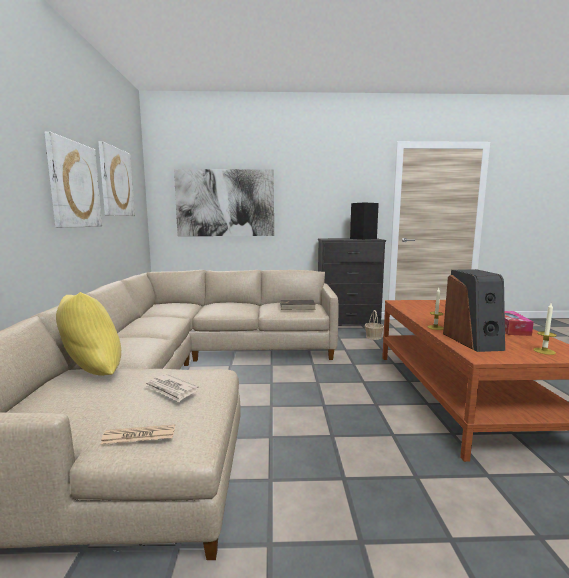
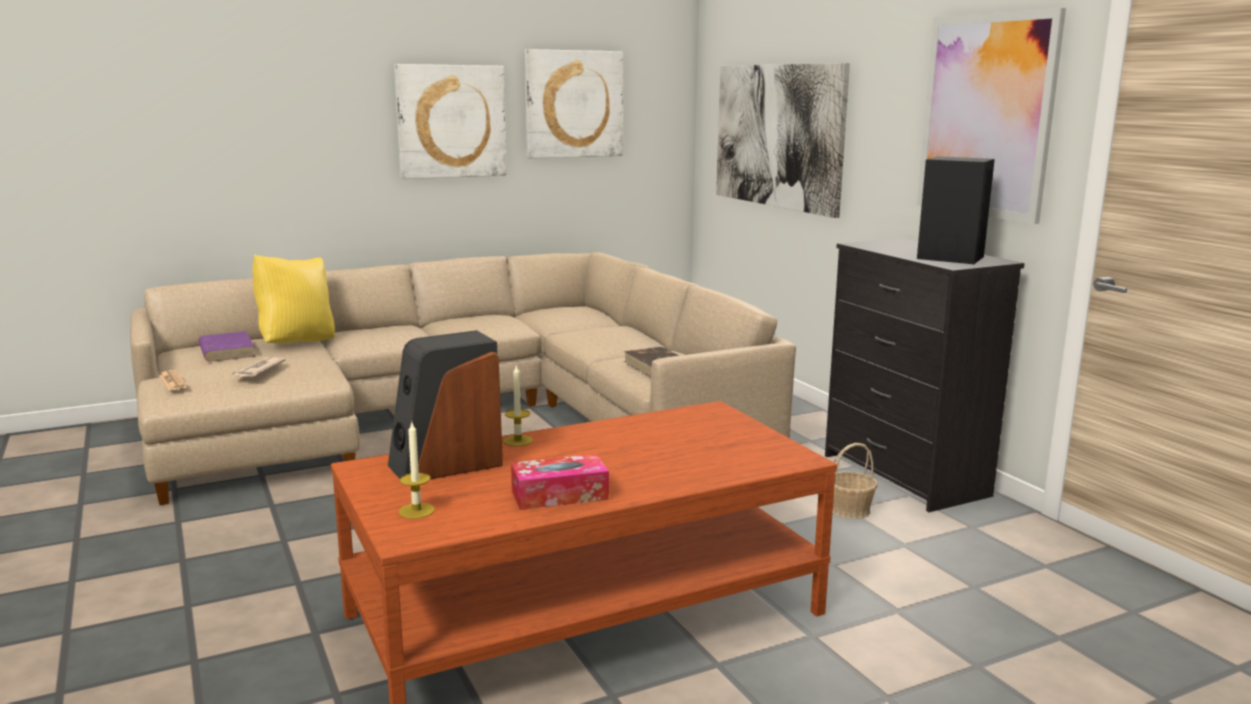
camera: 65 degrees right, 5 degrees up
none -> purple book [199,331,255,362]
none -> picture [917,8,1066,224]

